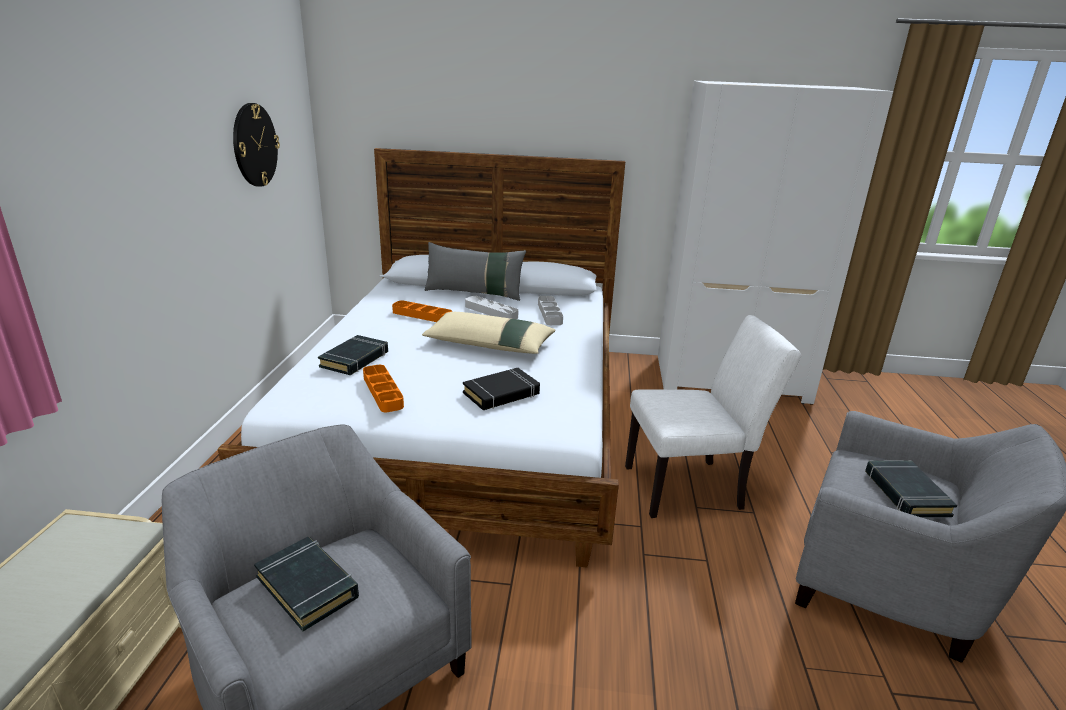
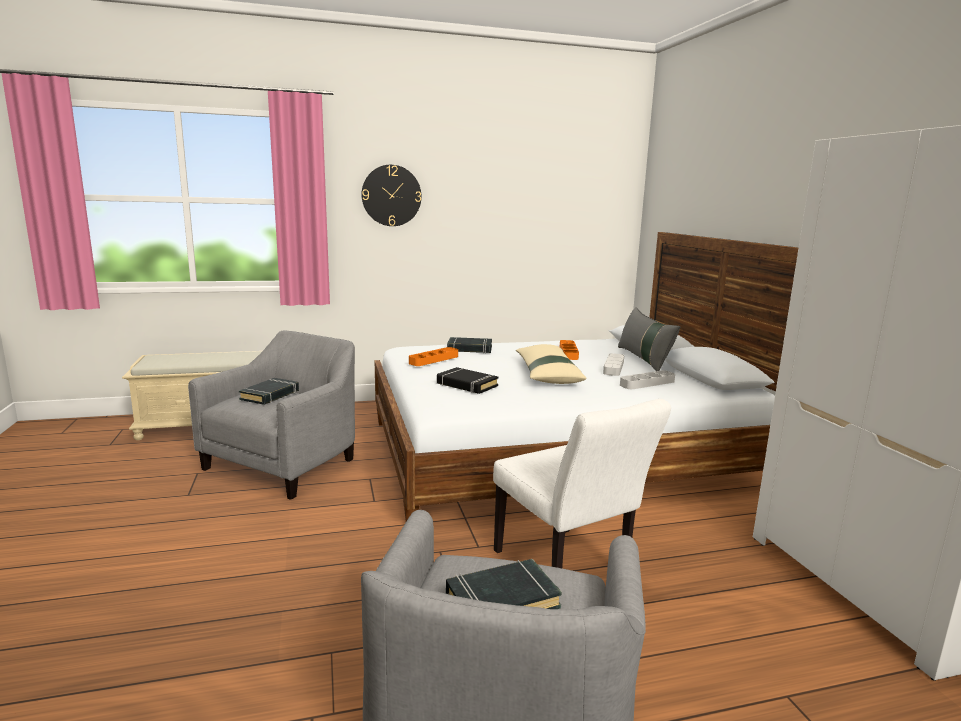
camera: 70 degrees right, 10 degrees down
wall clock [233,103,280,187] -> wall clock moved to [361,165,422,226]

